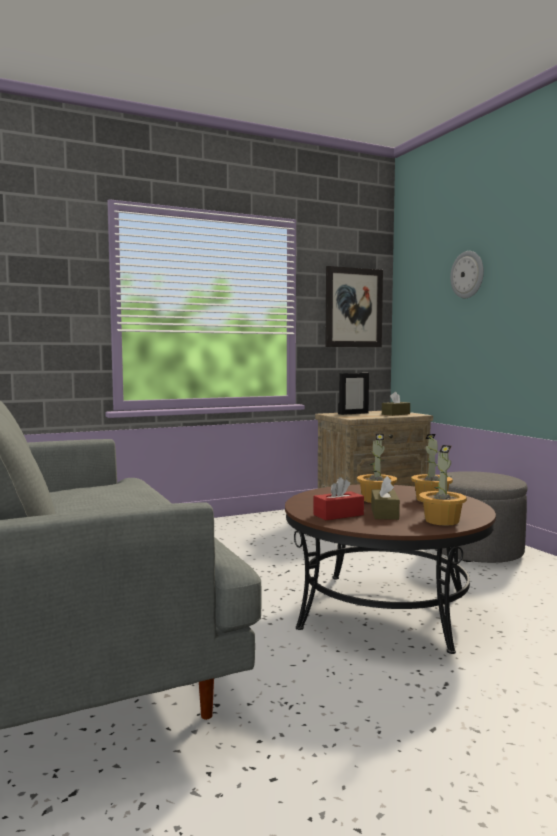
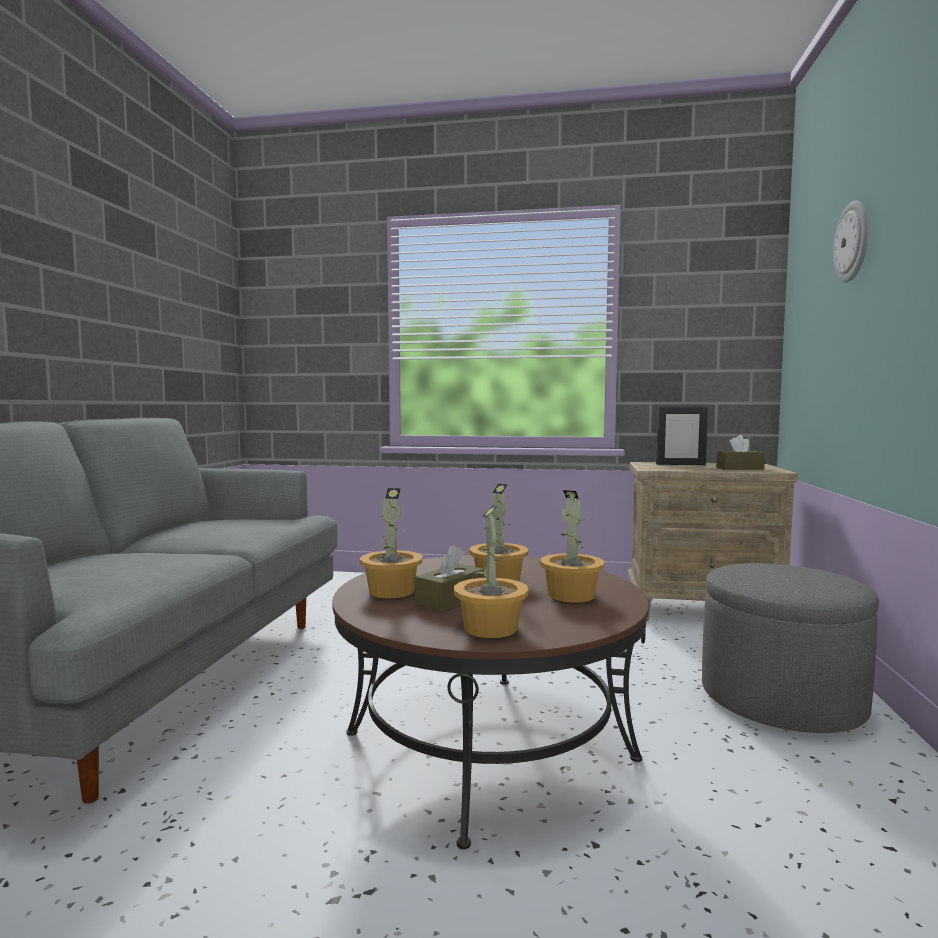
camera: 35 degrees right, 0 degrees up
red tissue box [313,477,364,520] -> potted plant [360,488,423,598]
picture [325,266,383,347] -> none

